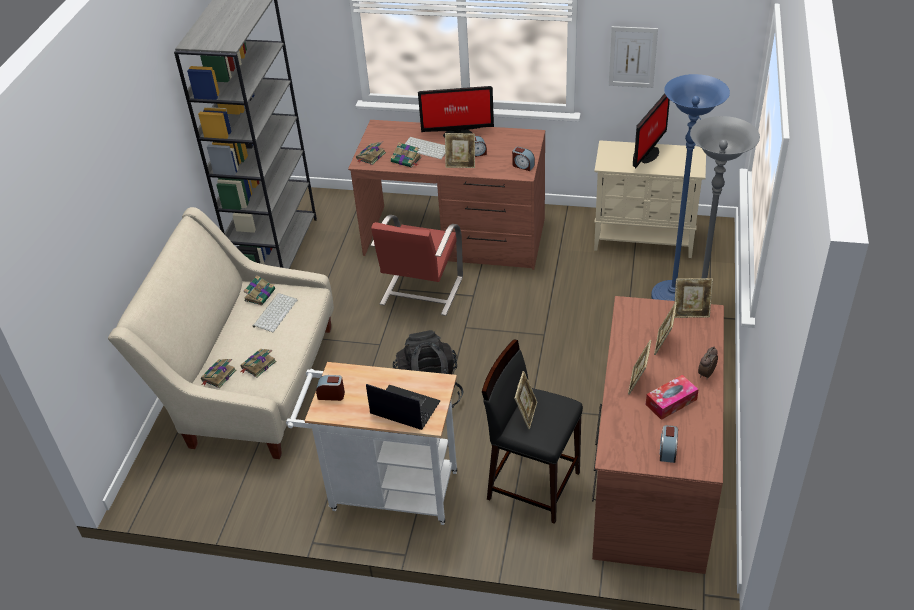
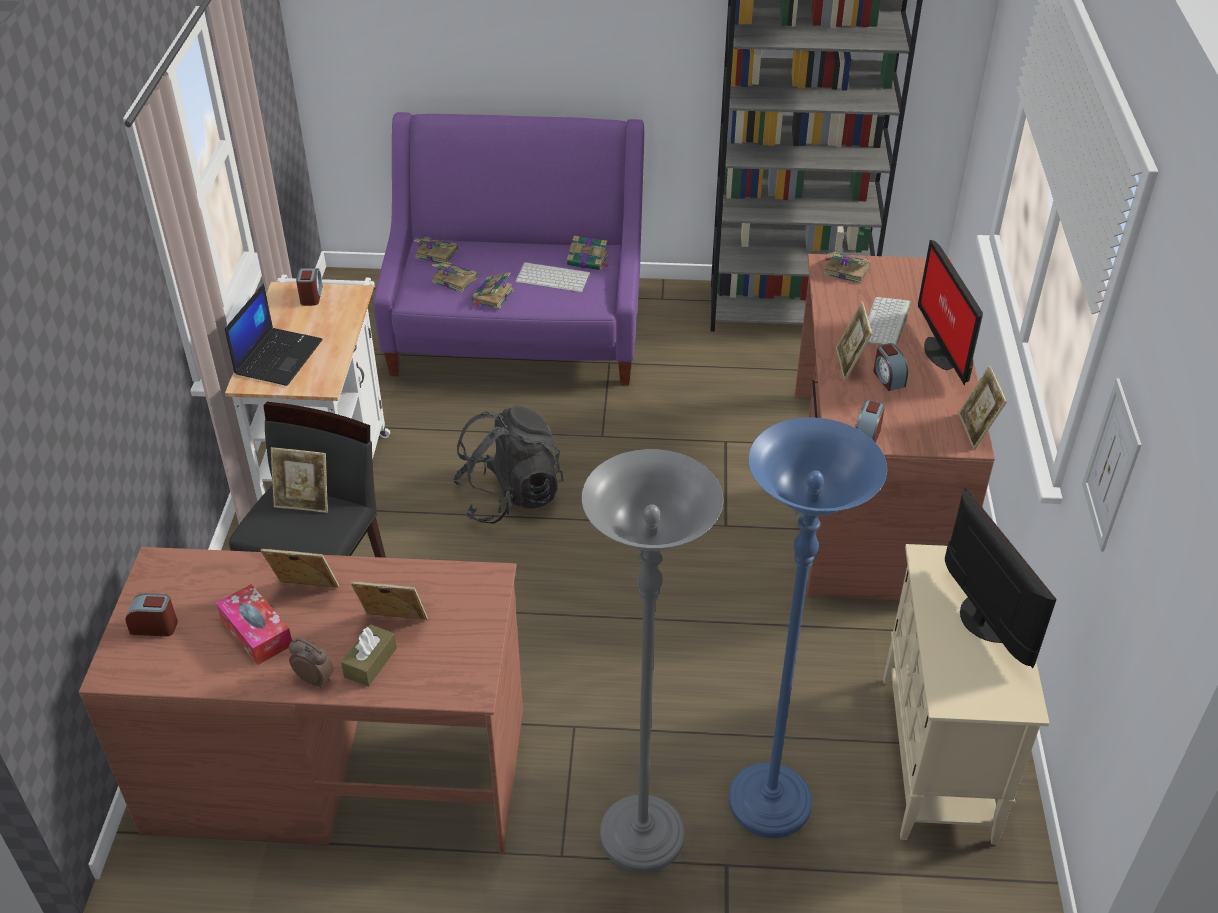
camera: 80 degrees right, 0 degrees up
beige sofa [108,207,334,459] -> purple sofa [373,112,644,385]
red chair [371,215,463,316] -> none
book [391,142,421,168] -> book moved to [471,272,514,309]
monitor [633,94,670,169] -> monitor turned 135 degrees counterclockwise [945,488,1057,668]
picture frame [674,278,713,318] -> picture frame moved to [958,366,1007,450]
none -> brown tissue box [341,624,397,687]

